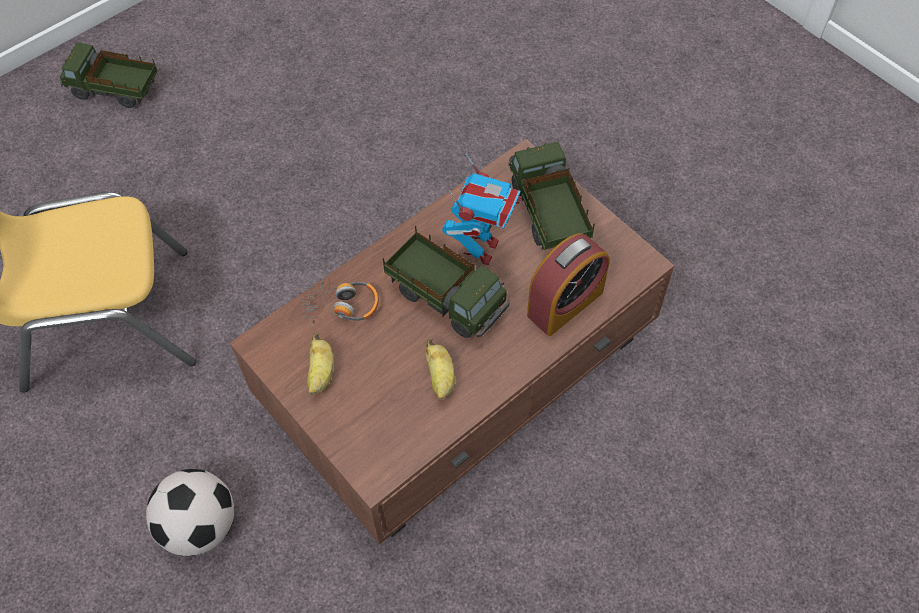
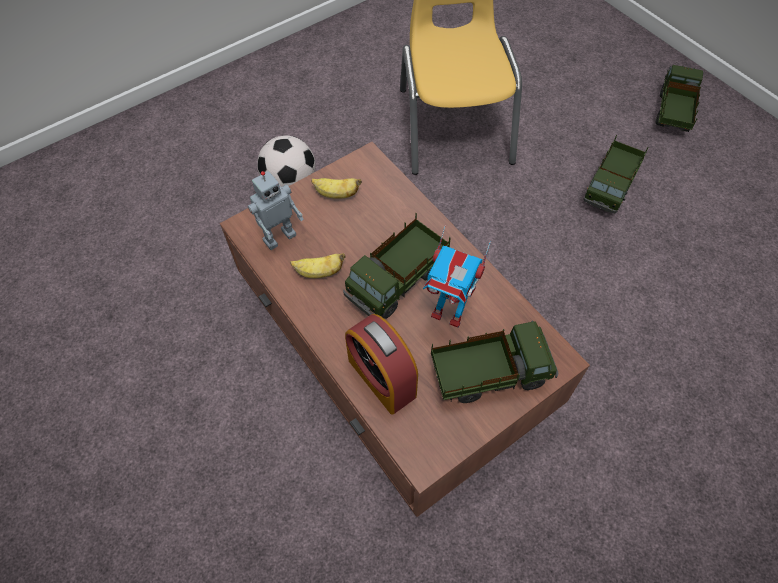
camera: 95 degrees right, 0 degrees up
headphones [302,271,379,327] -> none
none -> toy robot [248,171,304,250]
none -> toy truck [583,135,649,213]

